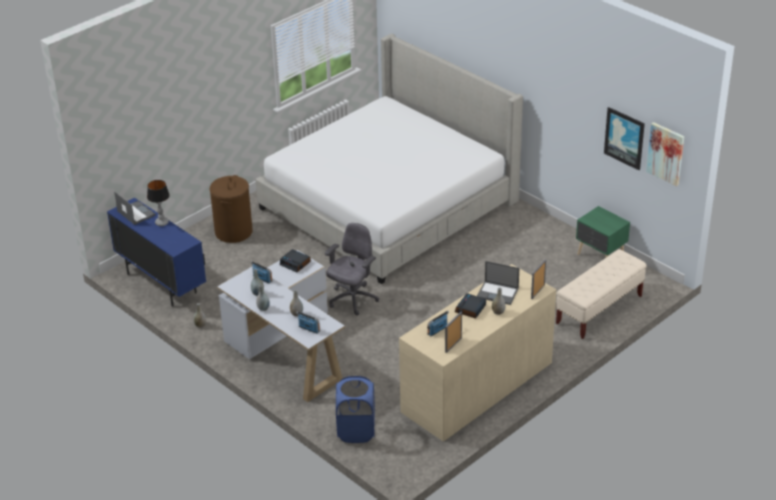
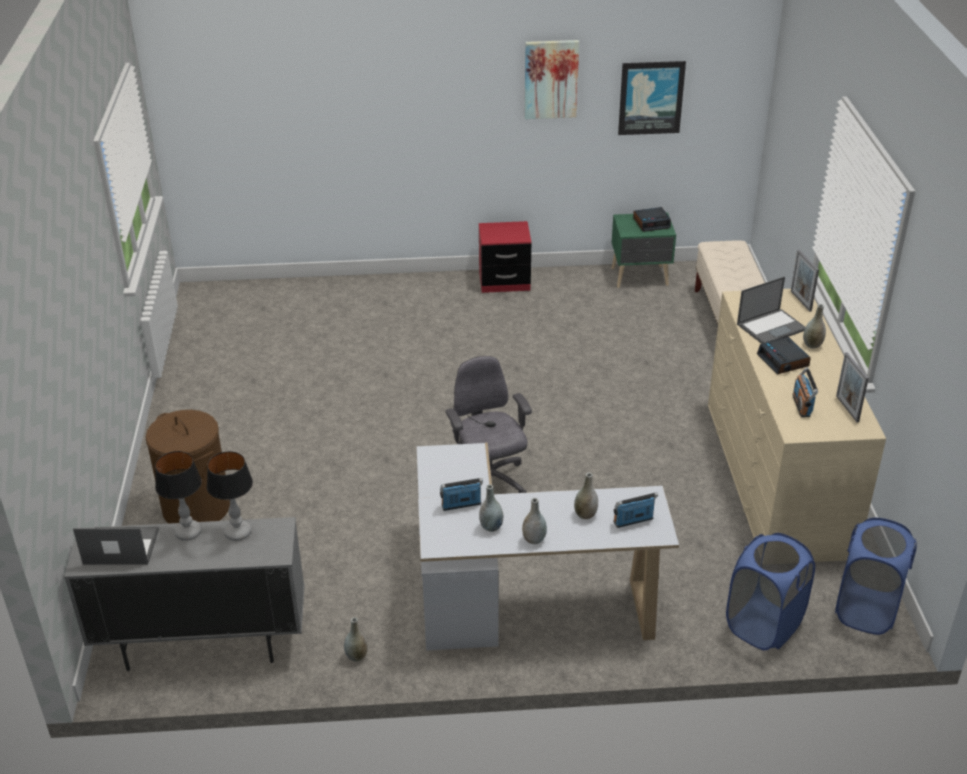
camera: 50 degrees left, 0 degrees up
blue cabinet [107,198,206,307] -> grey cabinet [64,517,305,671]
bed [256,33,523,284] -> none
alarm clock [280,249,311,272] -> alarm clock moved to [633,207,671,232]
picture [646,122,684,186] -> picture moved to [525,40,579,119]
none -> table lamp [207,451,253,541]
none -> red nightstand [479,221,531,293]
none -> blue laundry basket [835,518,917,635]

